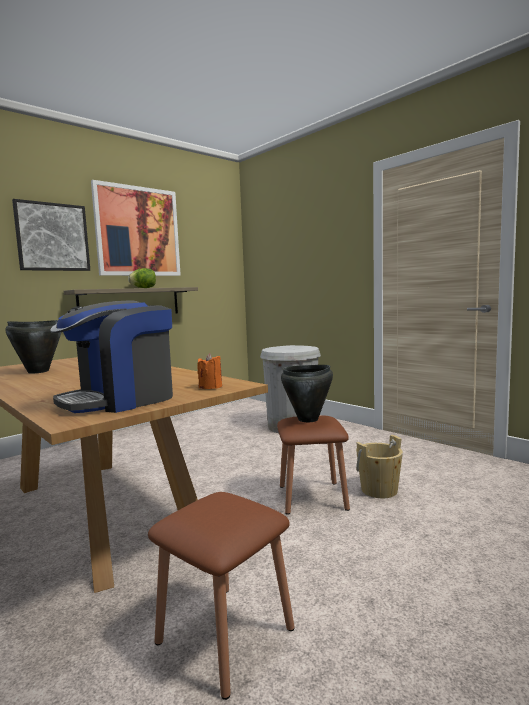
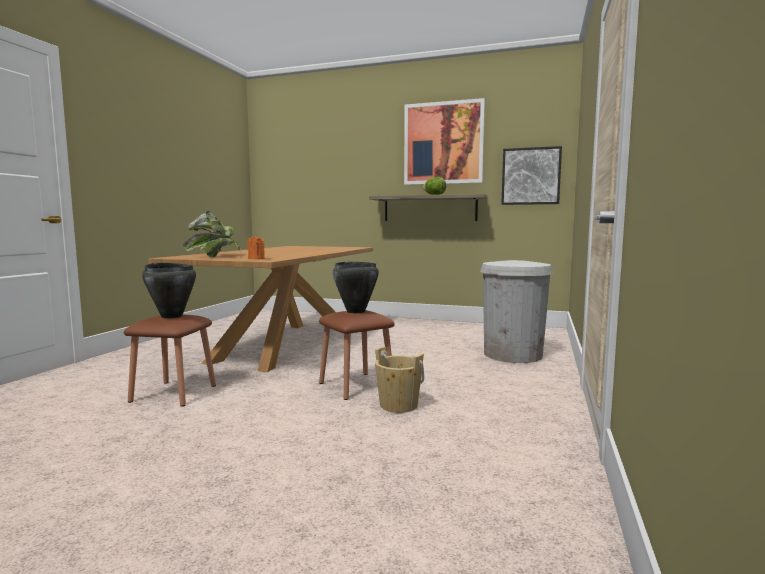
camera: 60 degrees right, 0 degrees up
black cooking pot [5,320,61,374] -> black cooking pot moved to [142,263,196,319]
picture [12,199,90,271] -> picture moved to [501,146,562,205]
coffee machine [50,300,173,413] -> potted plant [183,211,241,257]

